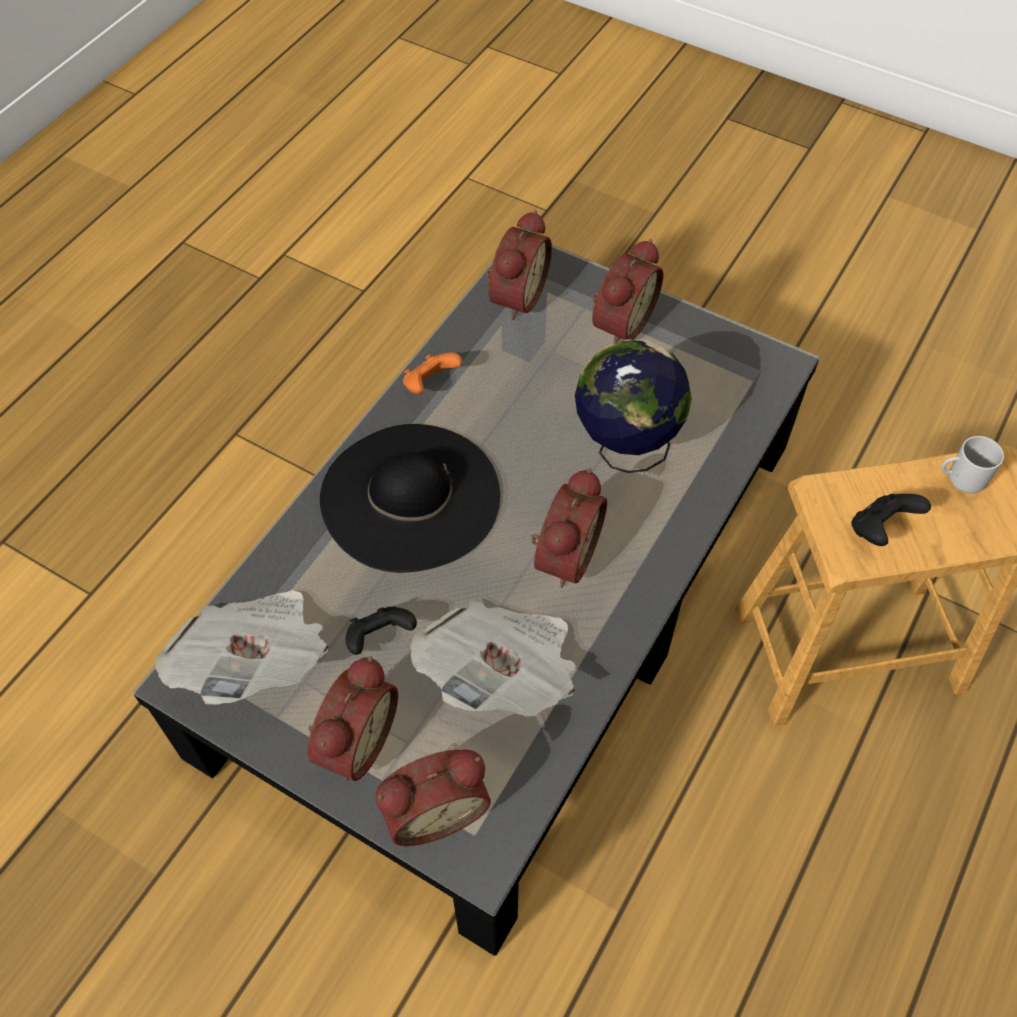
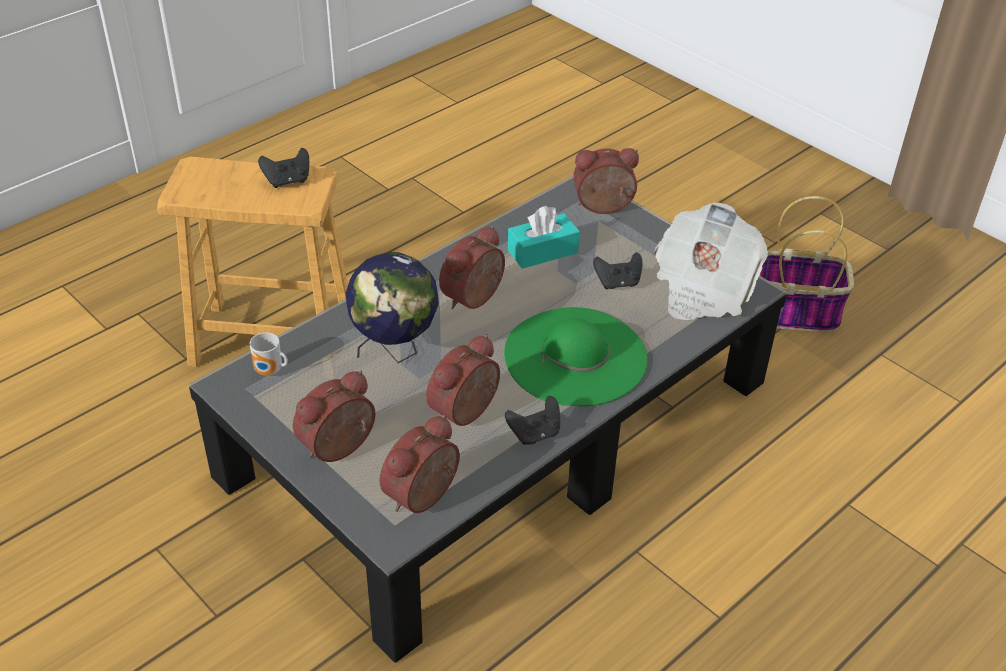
camera: 165 degrees left, 15 degrees down
alarm clock [307,656,398,781] -> alarm clock moved to [426,334,500,426]
black hat [320,424,500,573] -> green hat [504,307,648,406]
orange game controller [403,352,462,394] -> black game controller [505,396,560,445]
newspaper [410,601,576,717] -> turquoise tissue box [508,206,580,269]
mug [941,436,1004,493] -> mug moved to [250,332,288,376]
none -> basket [760,196,854,332]

